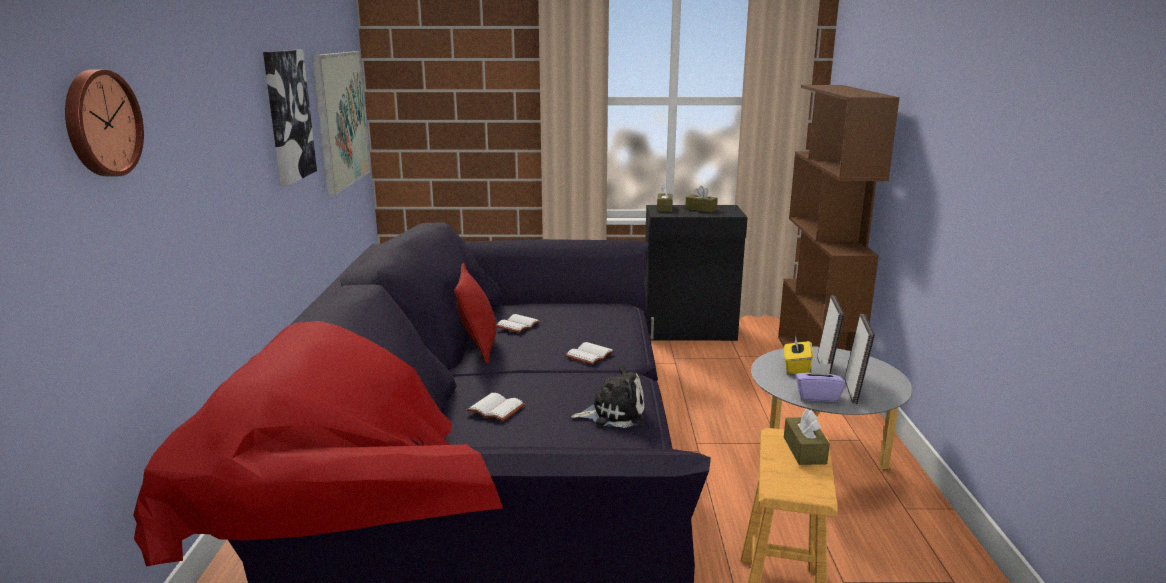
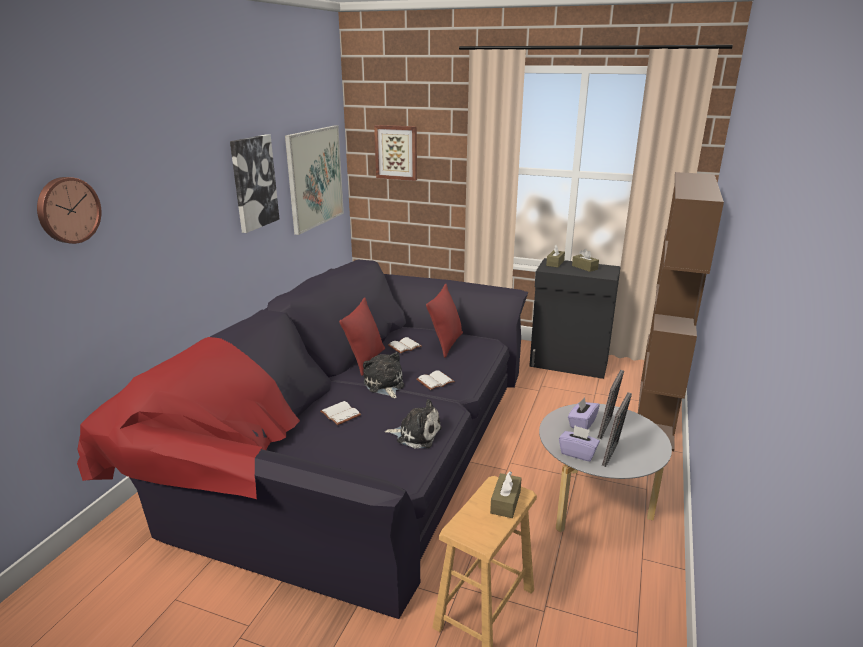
camera: 20 degrees right, 5 degrees up
yellow tissue box [784,335,813,374] -> purple tissue box [568,397,600,429]
none -> plush toy [363,352,404,398]
none -> picture [374,125,417,181]
none -> red pillow [426,284,463,358]

